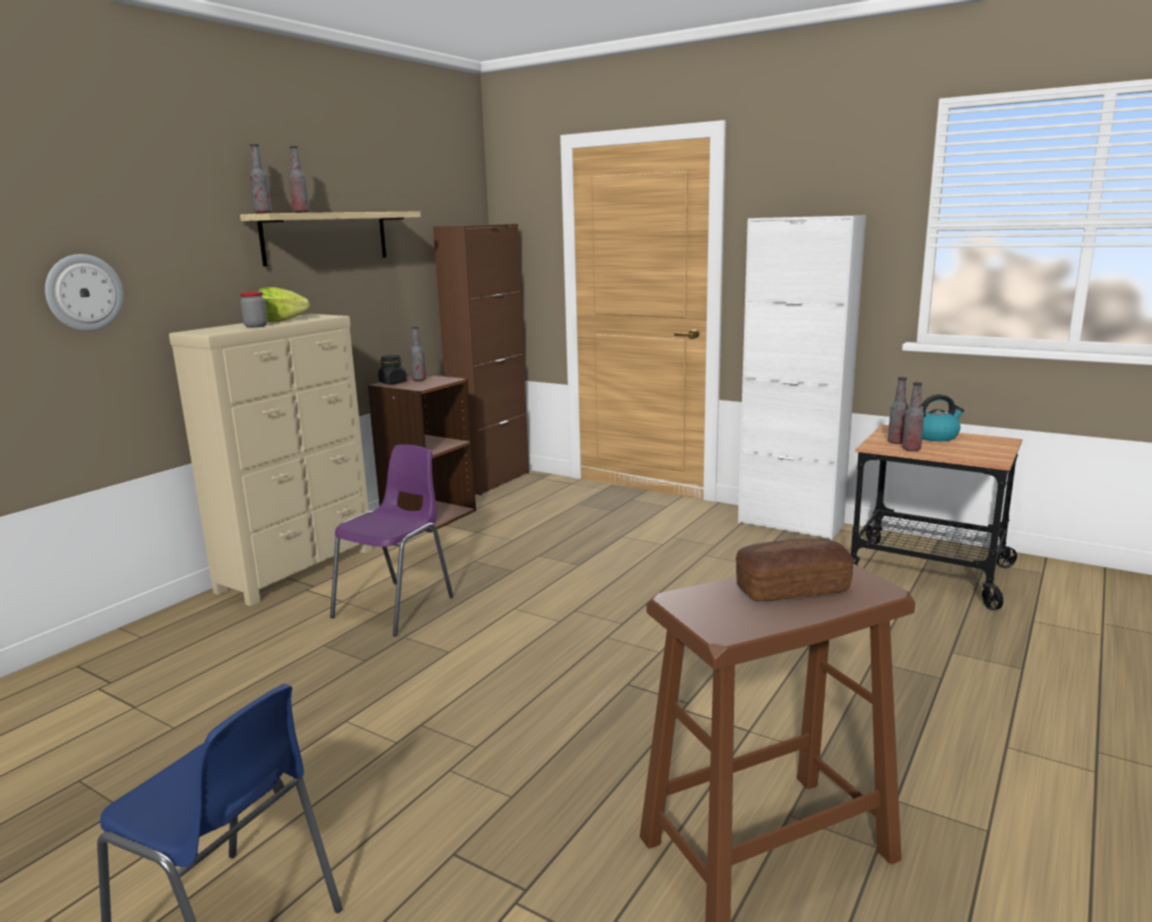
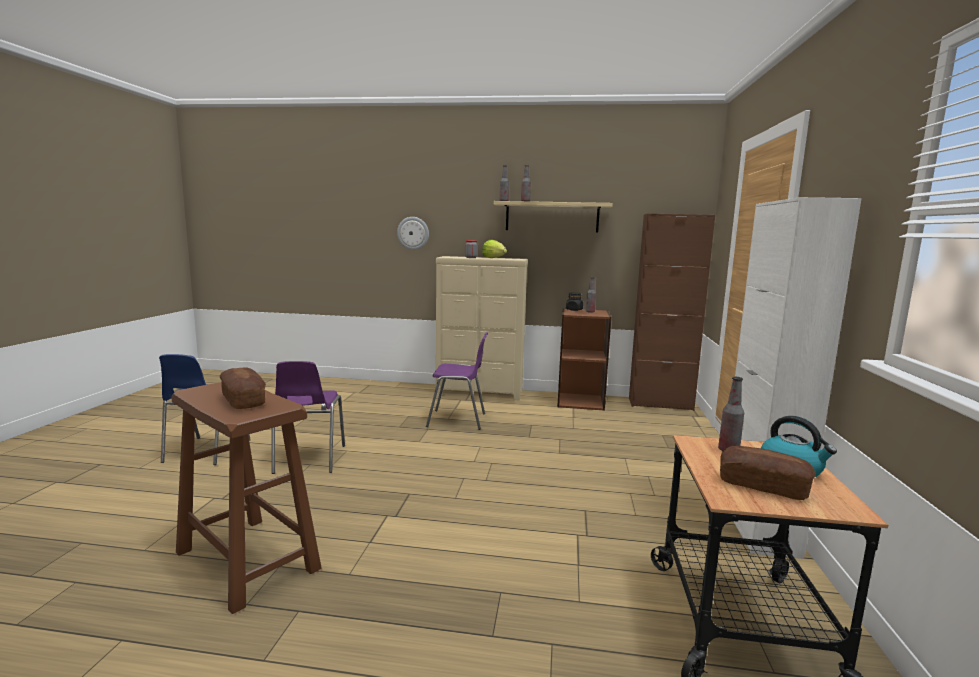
camera: 65 degrees right, 5 degrees down
bottle [902,382,924,451] -> none
none -> purple chair [271,361,345,474]
none -> bread [720,446,815,500]

